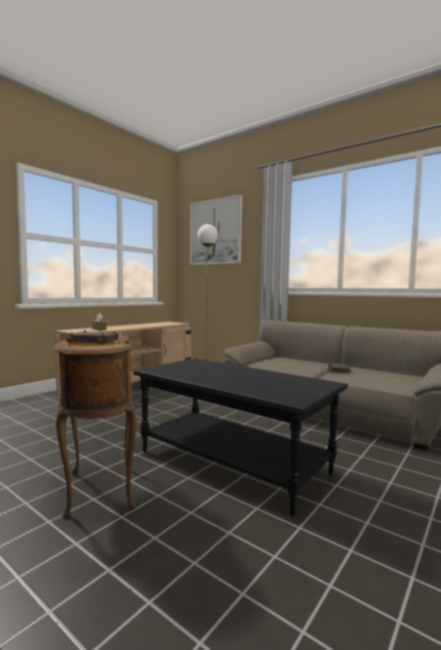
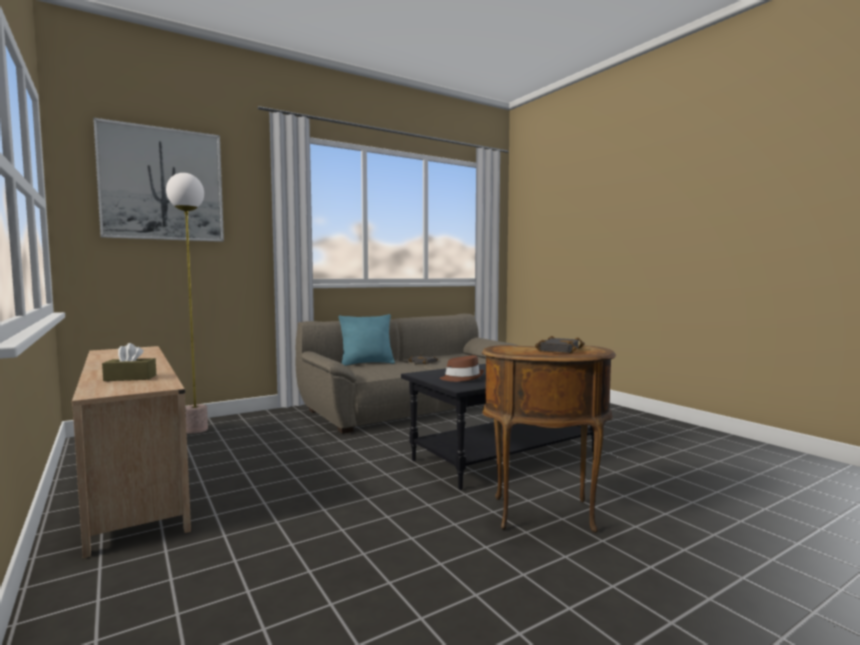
camera: 70 degrees left, 0 degrees up
none -> turquoise pillow [339,314,395,366]
none -> brown hat [440,355,484,382]

